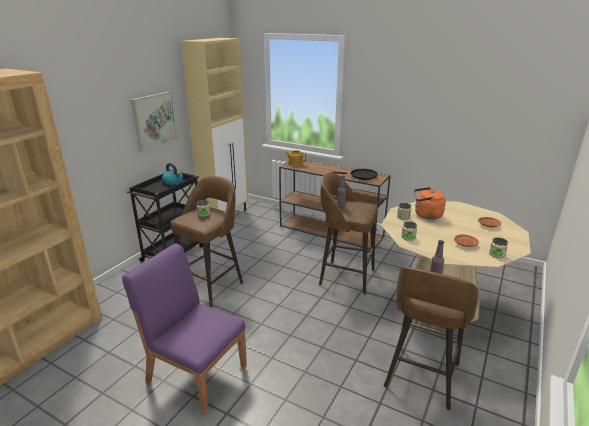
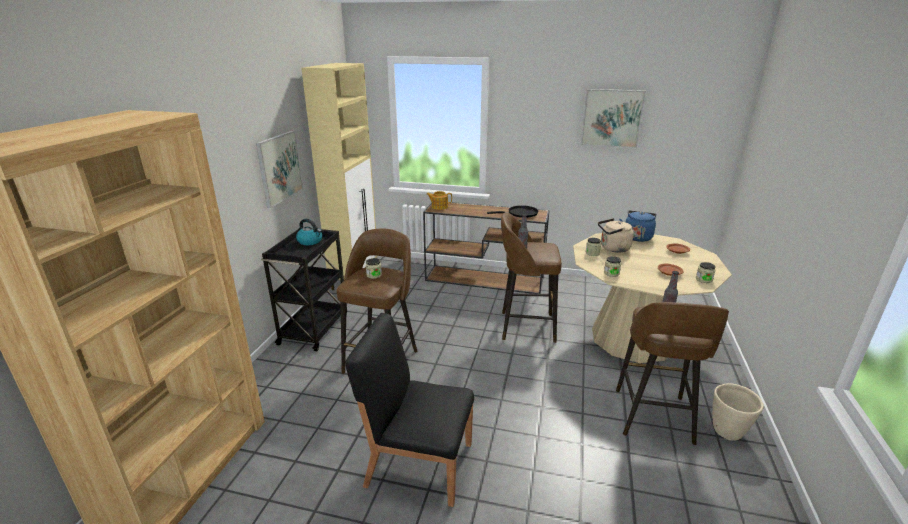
camera: 15 degrees left, 0 degrees up
purple chair [122,244,247,414] -> black chair [345,313,474,507]
orange kettle [414,187,446,220] -> beige kettle [598,218,634,253]
none -> picture [581,89,646,148]
none -> blue kettle [619,210,656,242]
none -> beige planter [712,383,764,441]

